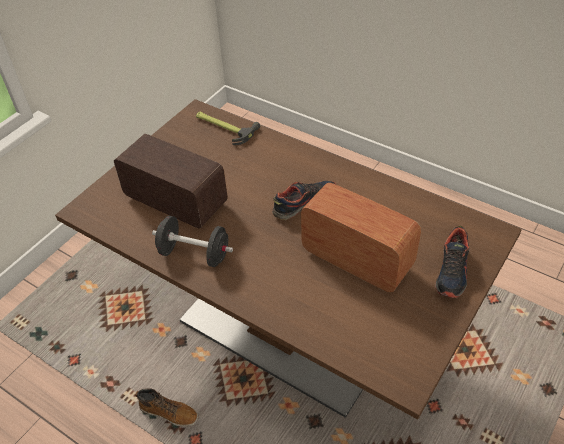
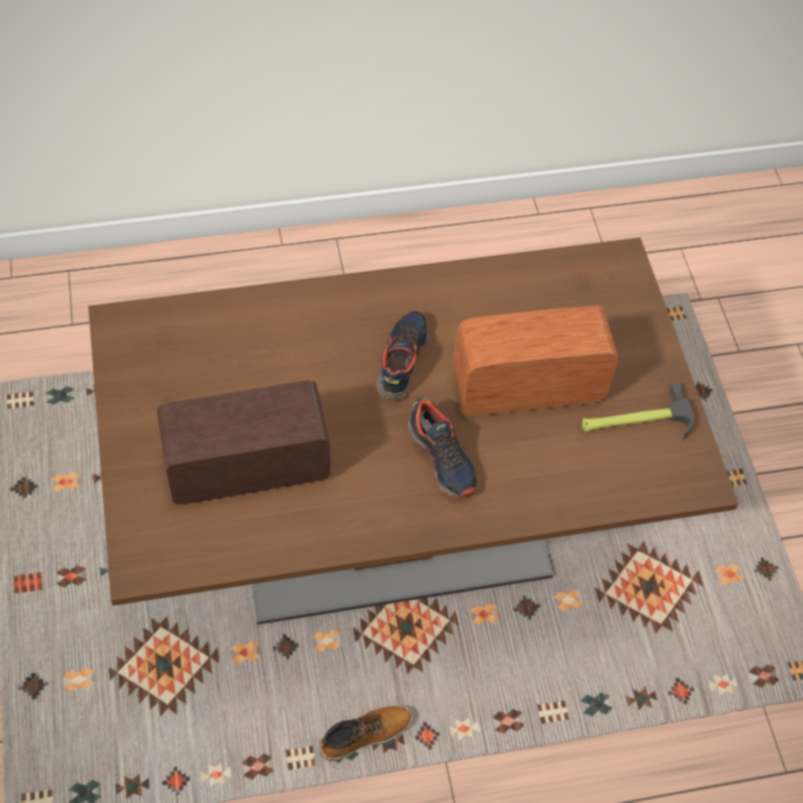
camera: 50 degrees left, 10 degrees up
black dumbbell [152,216,233,267] -> none
hammer [196,112,260,145] -> hammer moved to [582,383,694,440]
shoe [435,226,469,298] -> shoe moved to [408,397,478,498]

